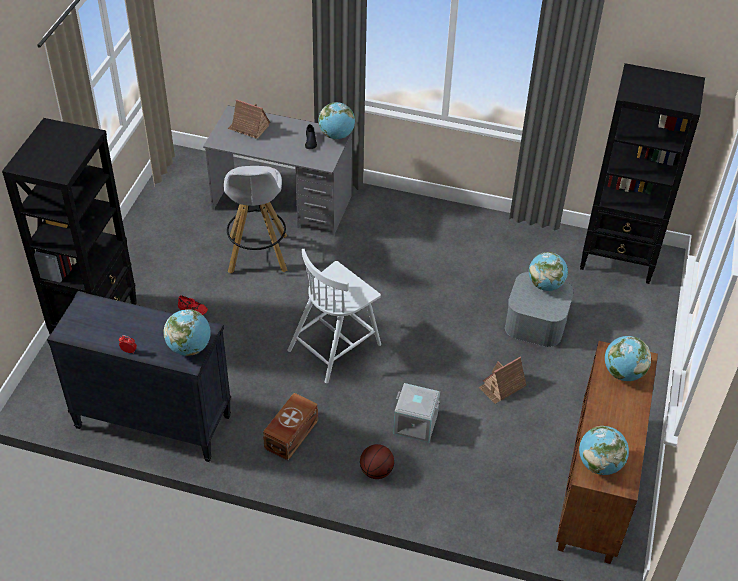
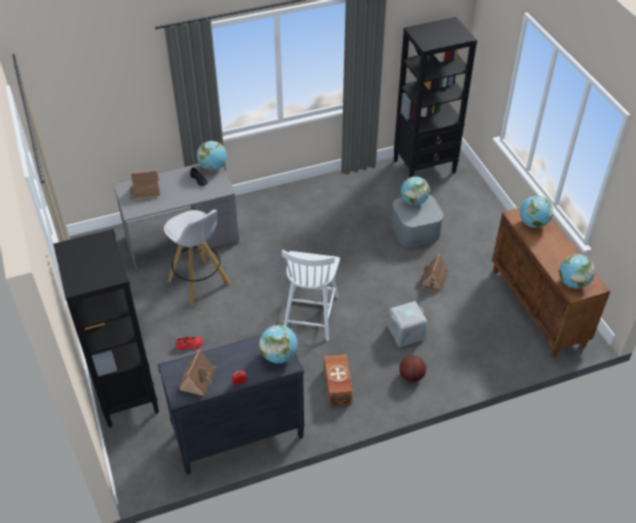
camera: 35 degrees left, 0 degrees up
none -> toy house [177,349,216,396]

